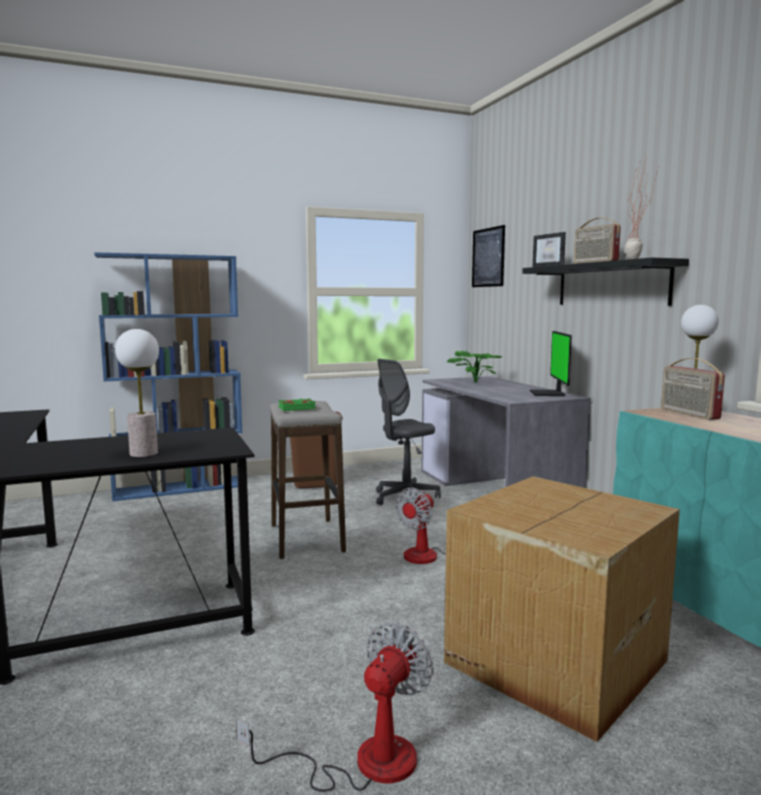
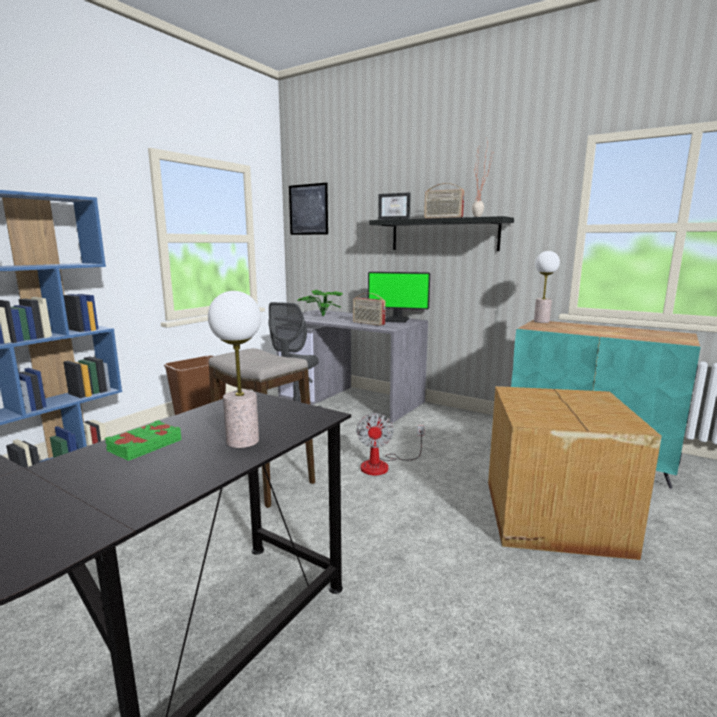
camera: 35 degrees left, 5 degrees up
fan [236,623,433,792] -> none
green book [279,398,315,411] -> green book moved to [105,420,181,461]
monitor [530,331,572,396] -> monitor turned 45 degrees counterclockwise [368,272,430,323]
radio [661,358,725,420] -> radio moved to [353,293,386,326]

